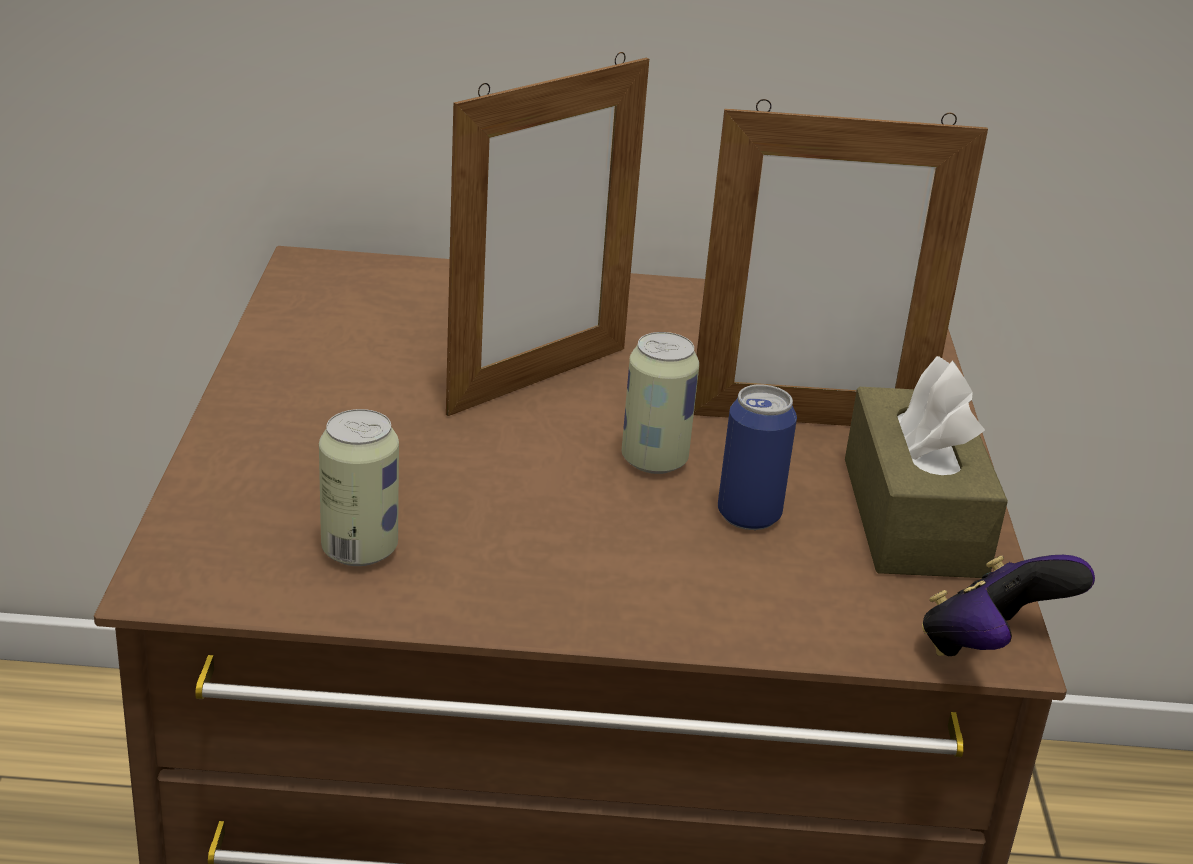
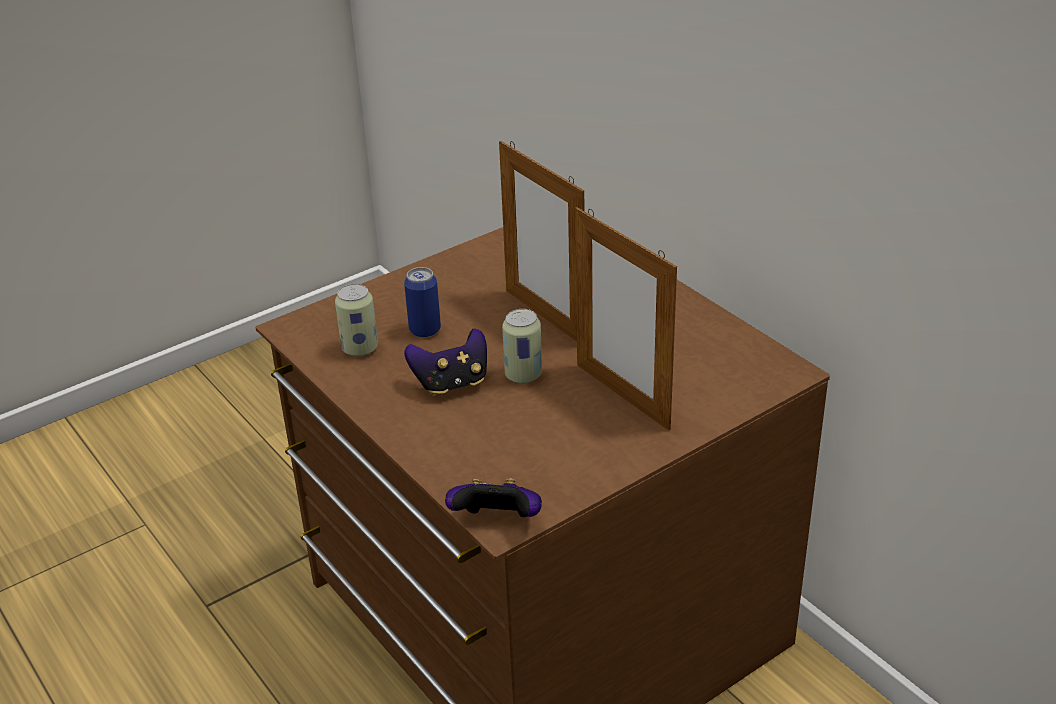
camera: 55 degrees right, 5 degrees up
picture frame [446,52,649,416] -> picture frame turned 45 degrees clockwise [499,141,584,342]
can [718,385,797,530] -> can moved to [404,267,441,338]
brown tissue box [845,356,1008,578] -> none
none -> game controller [404,328,487,396]

